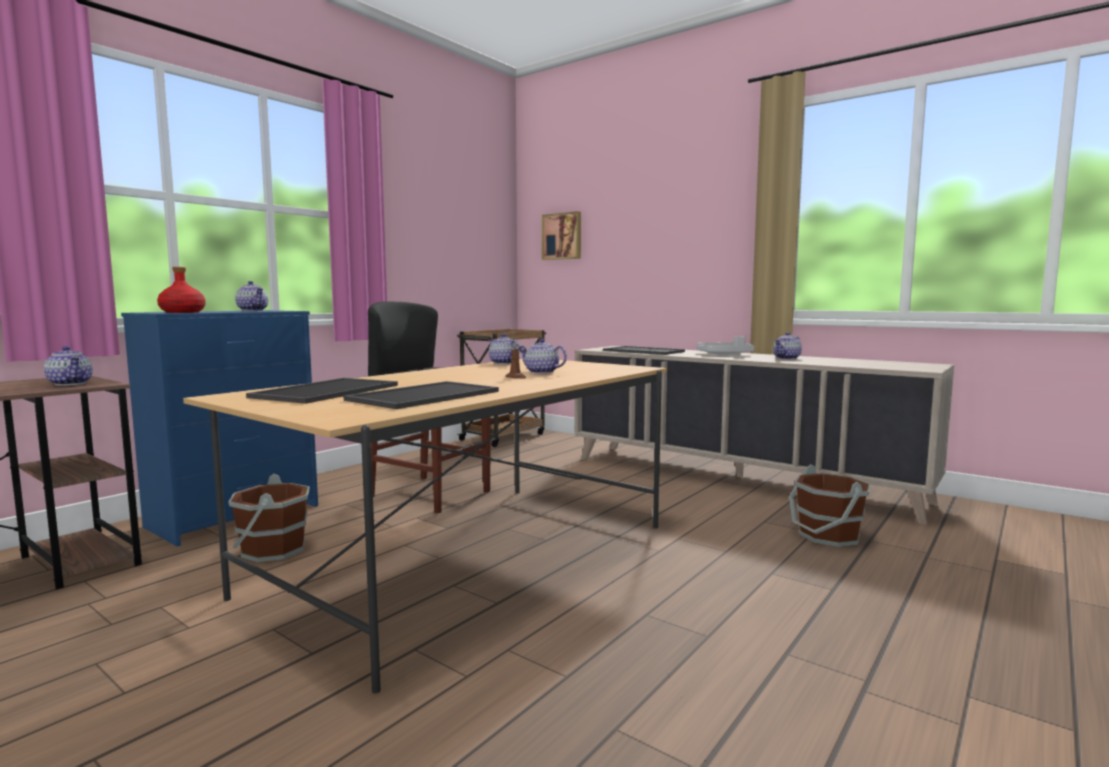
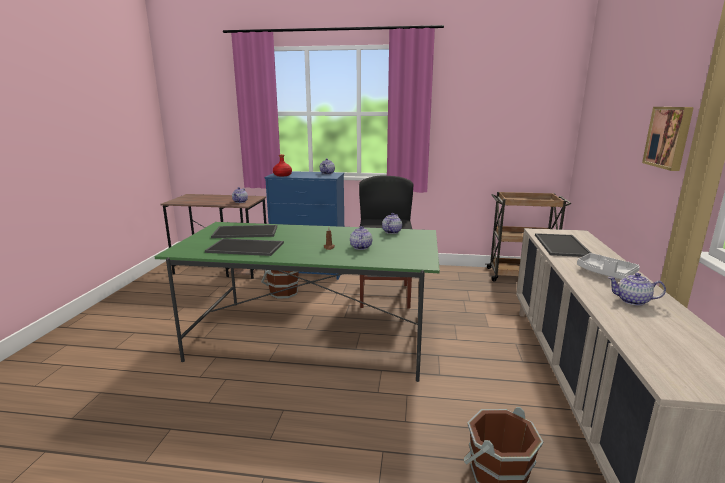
camera: 60 degrees right, 10 degrees up
beige dining table [183,359,667,693] -> green dining table [154,222,440,382]
picture [542,211,581,260] -> picture moved to [642,107,694,171]

